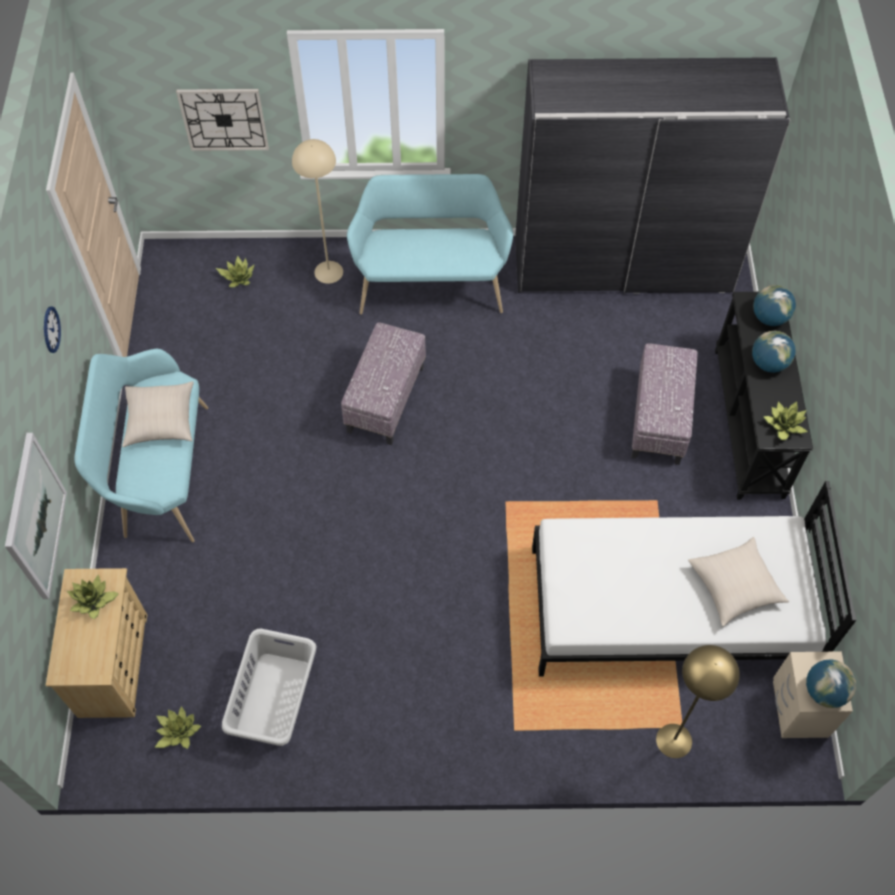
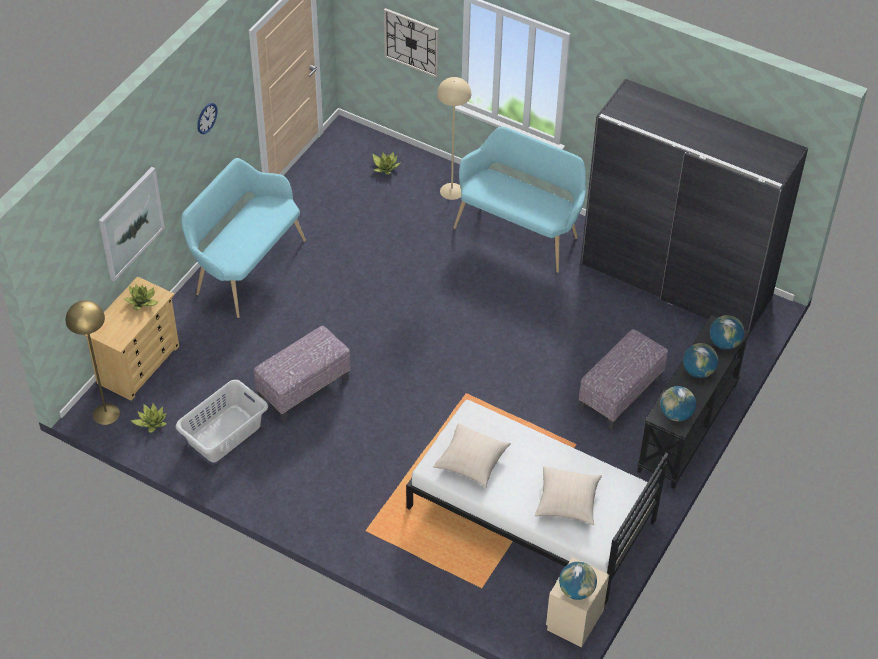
camera: 30 degrees right, 10 degrees down
beige pillow [122,381,194,447] -> beige pillow moved to [433,423,511,488]
ottoman [341,322,426,445] -> ottoman moved to [254,326,351,422]
yellow floor lamp [656,645,740,758] -> yellow floor lamp moved to [66,300,120,425]
potted plant [763,402,808,440] -> globe [660,386,696,422]

